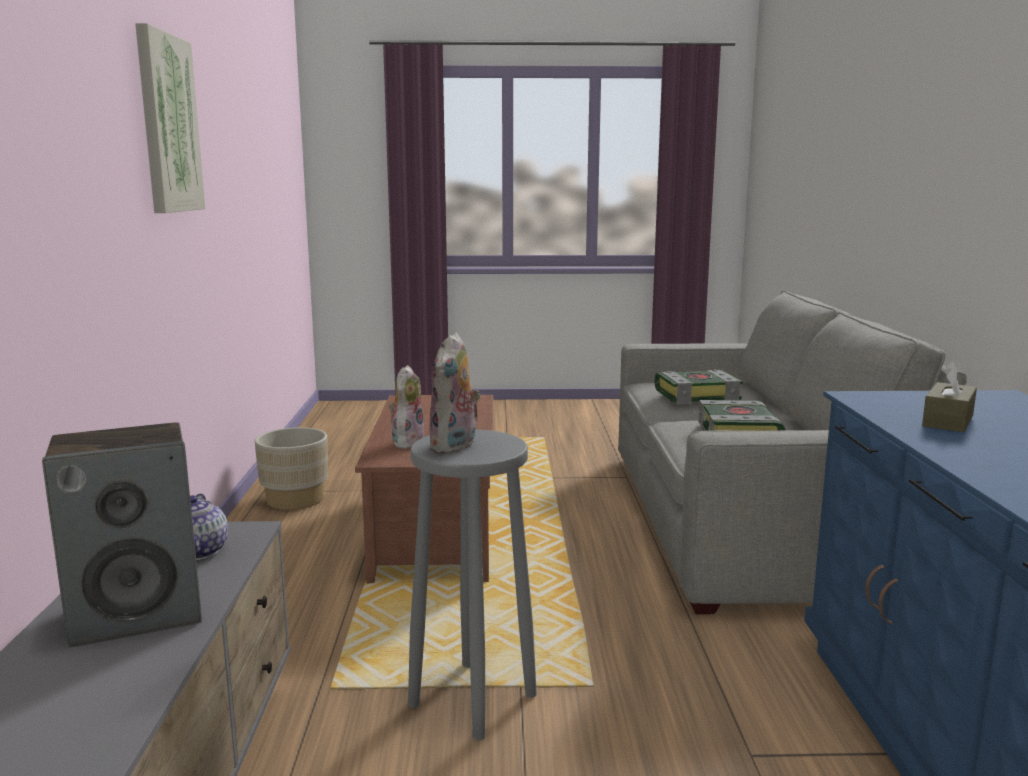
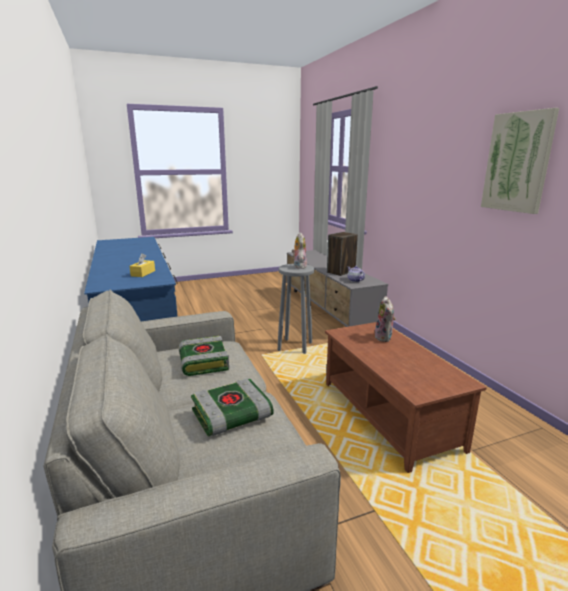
camera: 160 degrees right, 5 degrees up
beige planter [255,427,328,510] -> none
brown tissue box [922,362,977,432] -> yellow tissue box [129,253,155,277]

